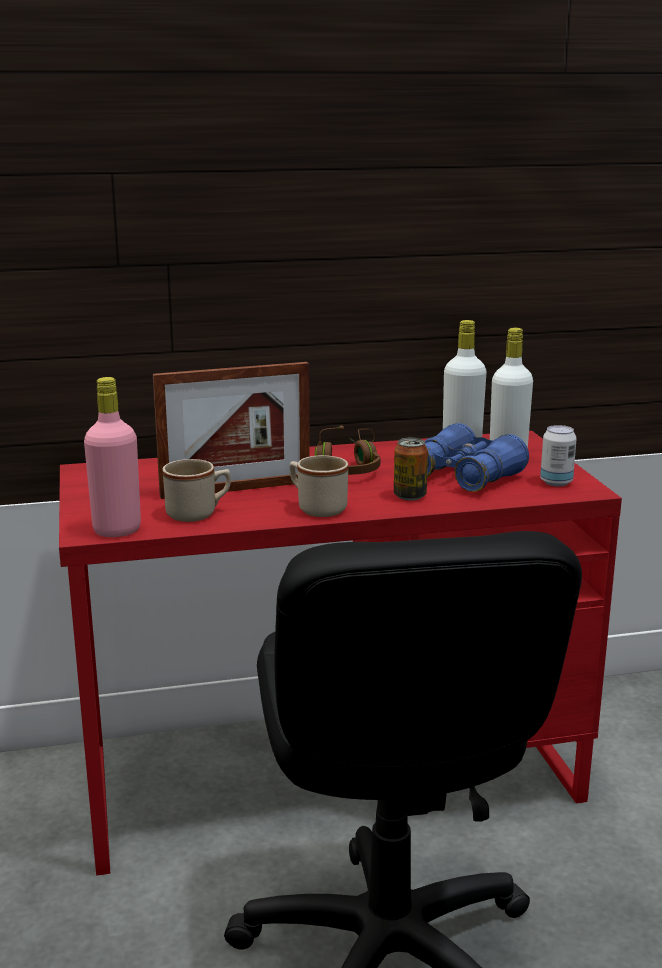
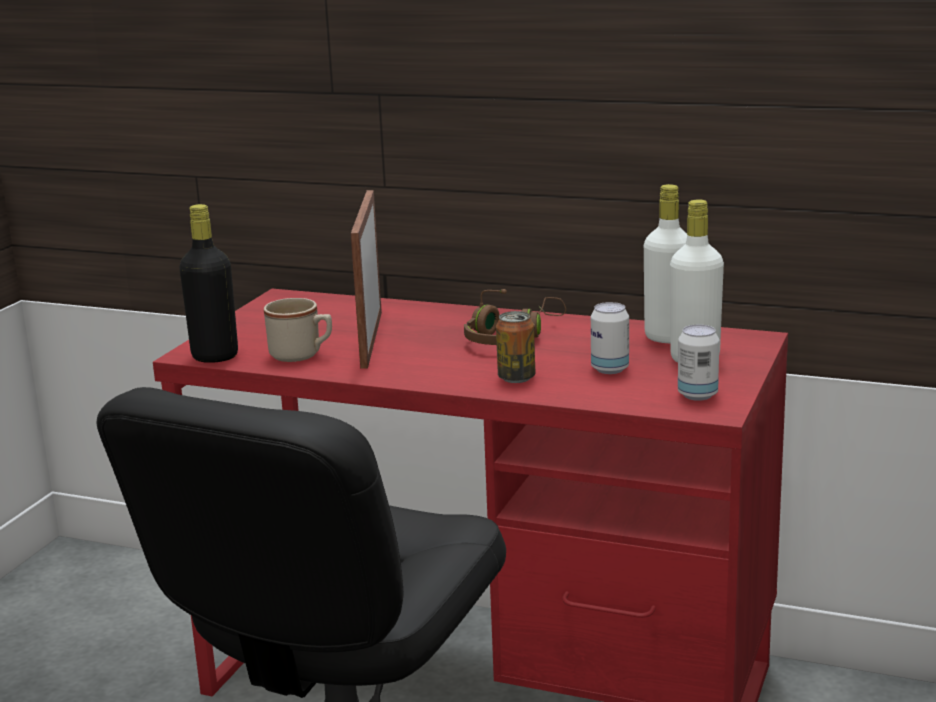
camera: 35 degrees right, 0 degrees up
pink bottle [84,377,141,537] -> black bottle [179,204,238,363]
picture frame [153,362,310,499] -> picture frame turned 75 degrees clockwise [351,190,382,369]
beige mug [290,455,348,517] -> none
blue binoculars [425,423,529,492] -> can [591,302,629,374]

